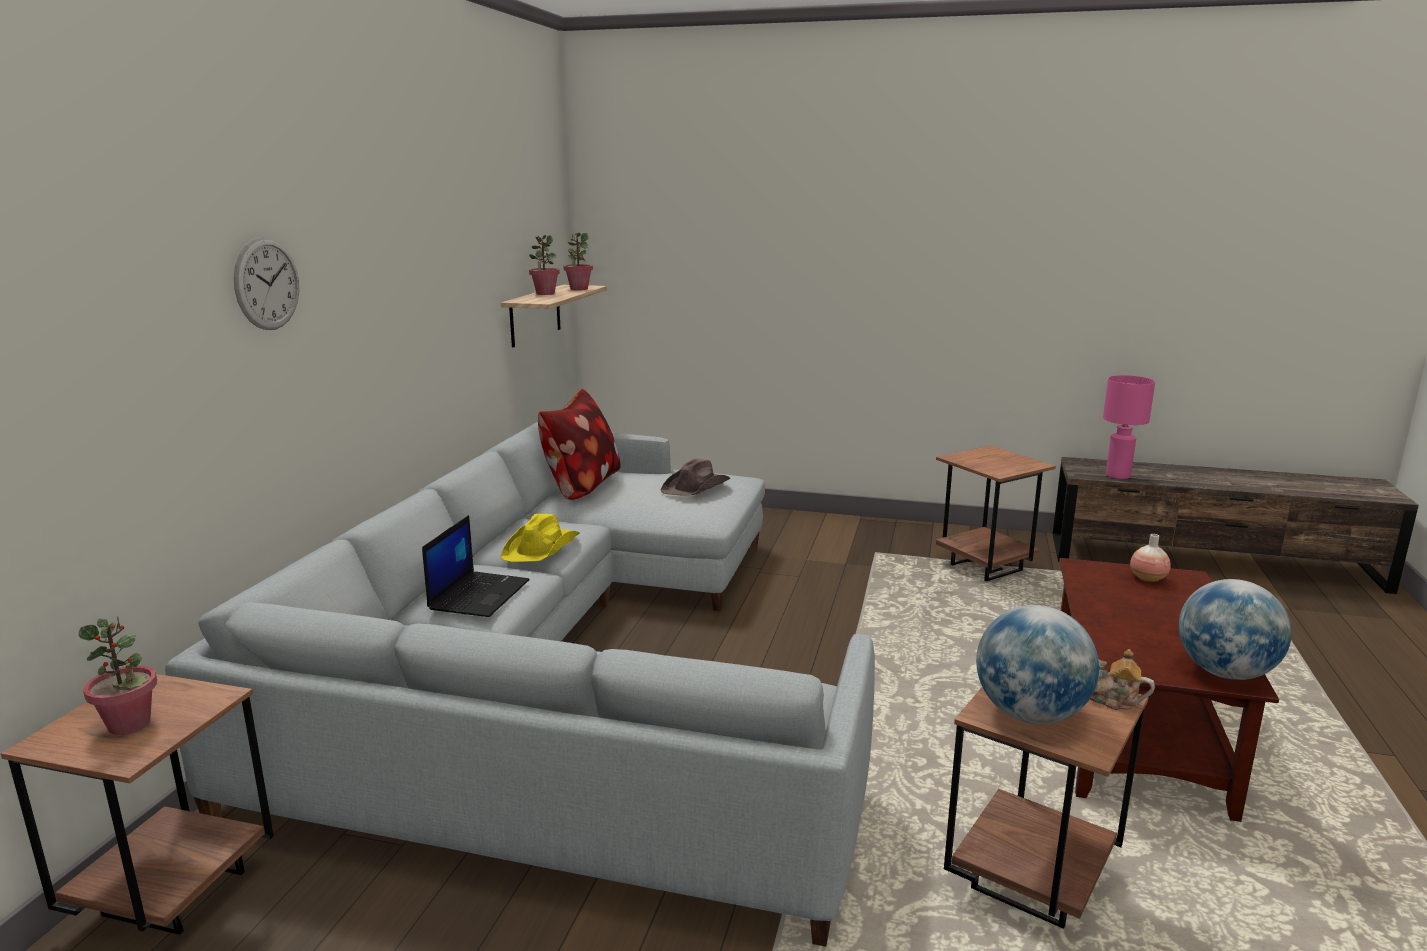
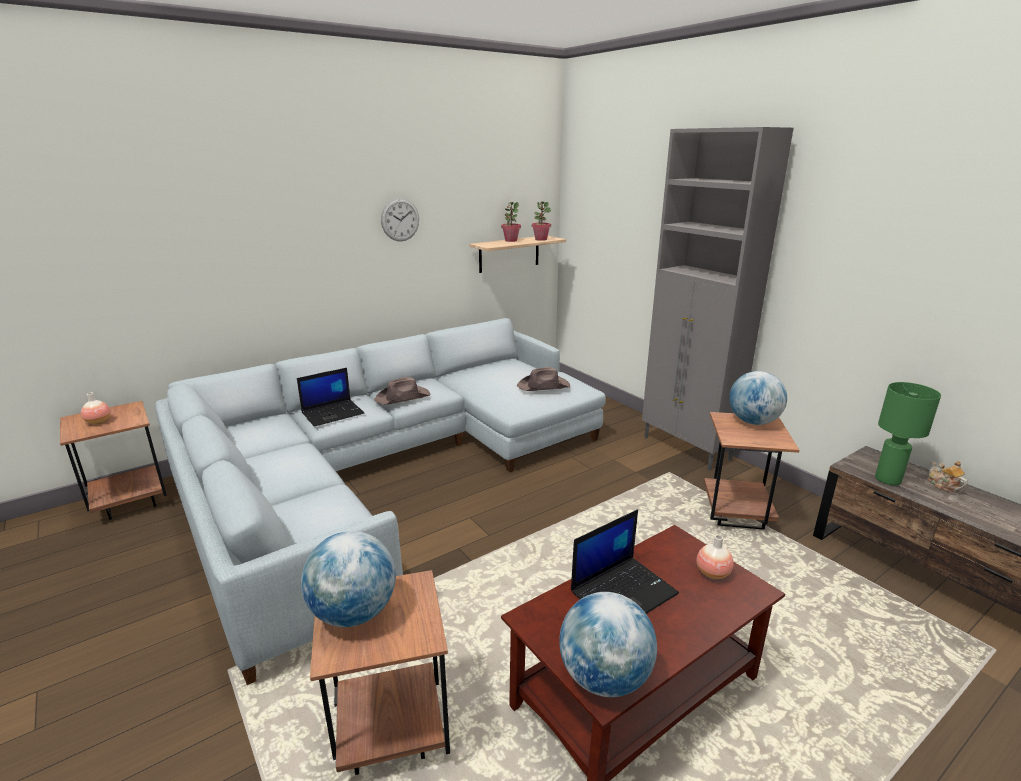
camera: 40 degrees right, 5 degrees up
potted plant [79,616,157,735] -> vase [81,393,111,424]
wall clock [234,237,299,330] -> wall clock moved to [381,198,419,241]
yellow hat [500,514,580,562] -> brown hat [374,377,430,405]
pillow [538,389,621,500] -> none
teapot [1090,649,1155,710] -> teapot moved to [927,461,968,492]
pink table lamp [1103,375,1155,479] -> green table lamp [875,382,941,485]
none -> laptop [571,509,679,614]
none -> grey cabinet [642,127,794,471]
none -> globe [729,371,787,425]

